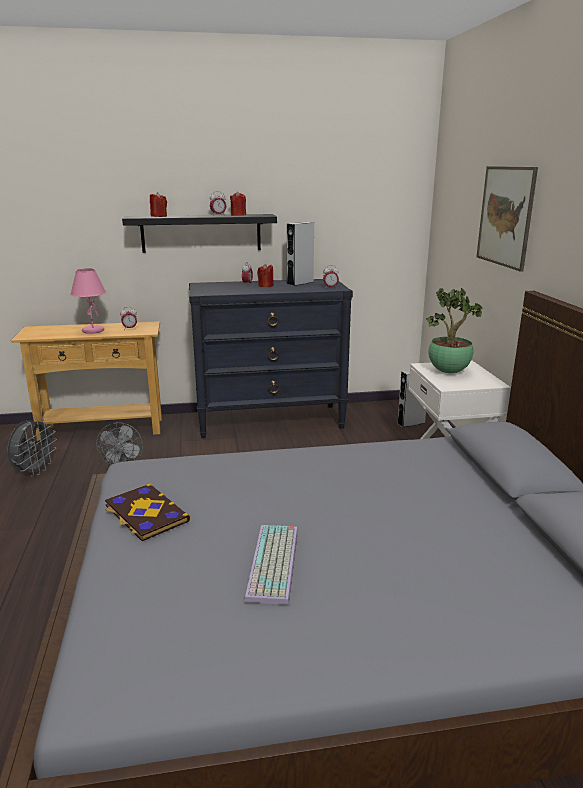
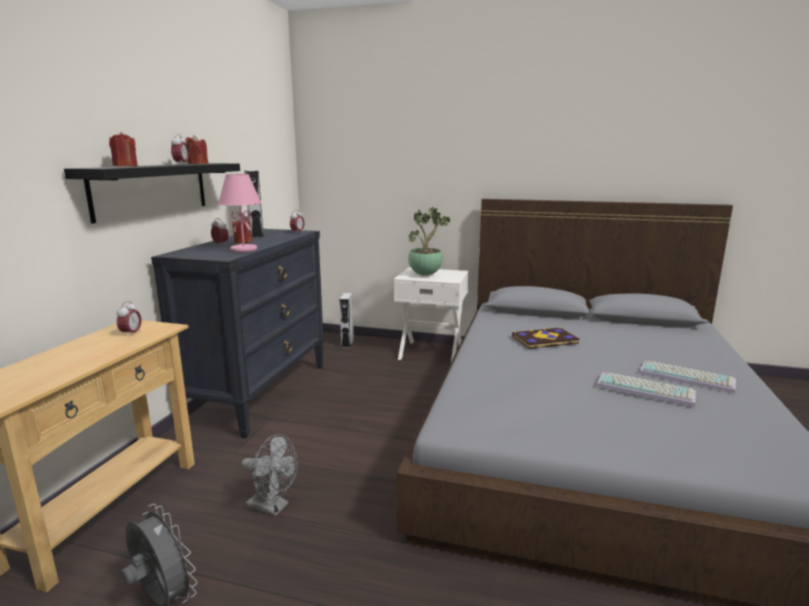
camera: 65 degrees left, 5 degrees down
pink table lamp [70,268,106,334] -> pink table lamp moved to [218,174,261,252]
book [105,483,190,541] -> book moved to [512,327,580,349]
picture [477,166,538,272] -> none
none -> keyboard [639,360,736,394]

